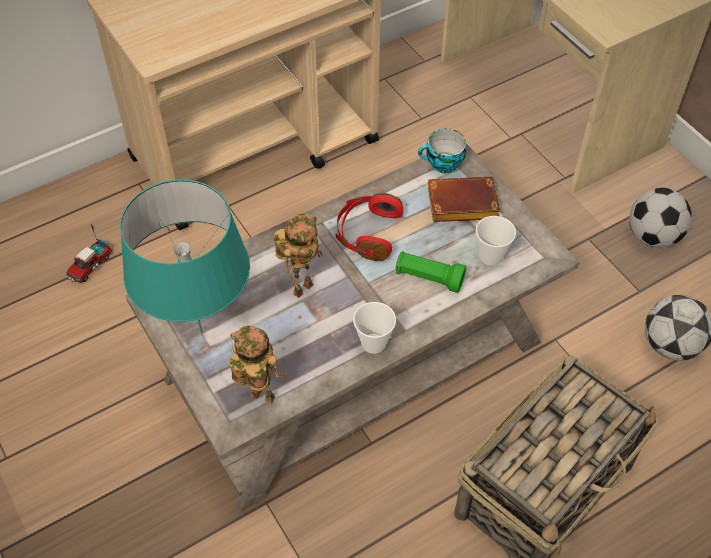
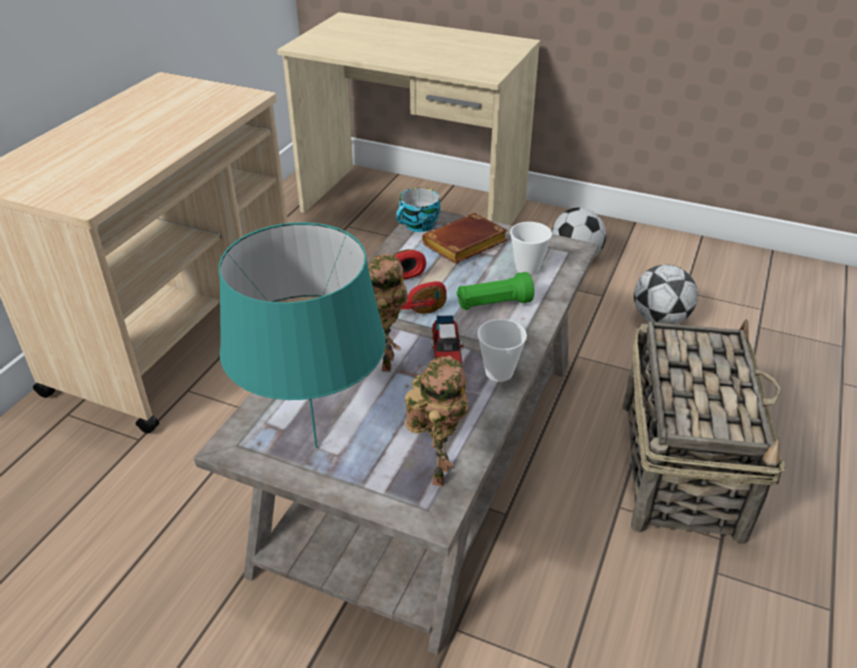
camera: 35 degrees left, 15 degrees down
toy truck [67,224,112,283] -> toy truck moved to [431,288,463,367]
toy robot [229,326,285,404] -> toy robot turned 120 degrees clockwise [405,356,469,487]

